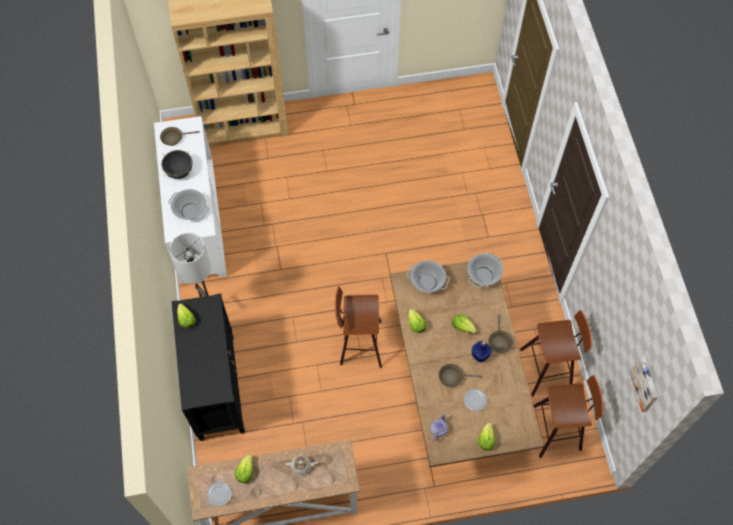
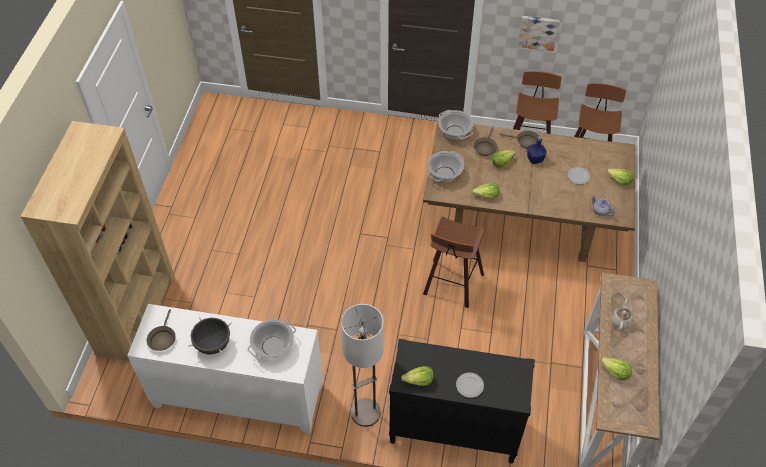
camera: 70 degrees left, 10 degrees down
plate [207,481,232,506] -> plate moved to [456,372,484,398]
brown frying pan [439,364,482,387] -> brown frying pan moved to [474,127,497,156]
picture [629,356,658,412] -> picture moved to [518,16,560,51]

